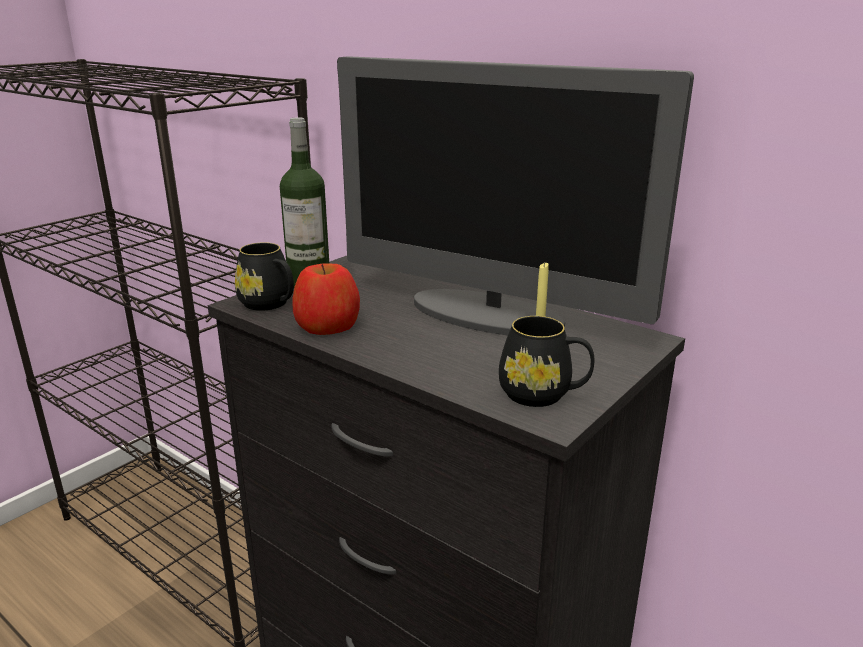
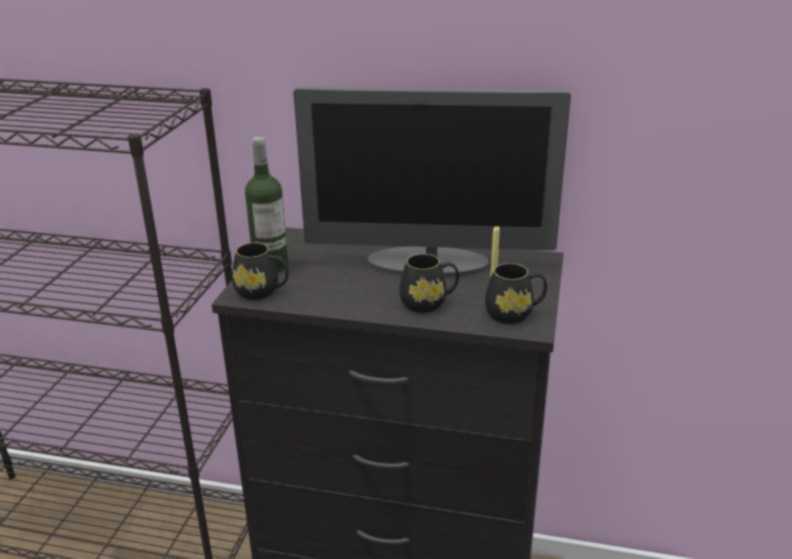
camera: 25 degrees left, 5 degrees up
apple [292,264,360,335] -> none
none -> black mug [399,254,459,313]

